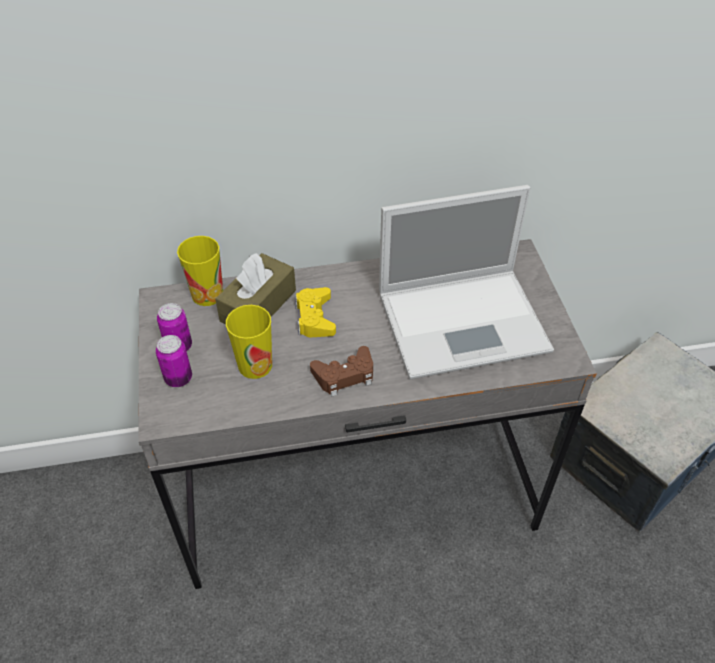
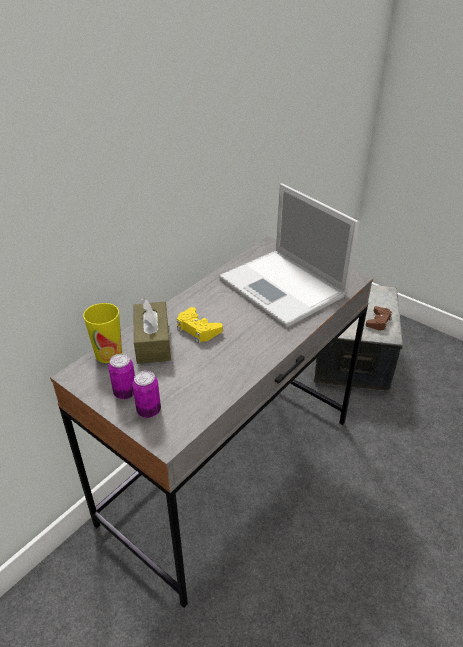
camera: 40 degrees left, 10 degrees down
cup [226,305,272,379] -> none
brown game controller [310,346,373,397] -> brown game controller moved to [366,306,392,331]
laptop [379,185,554,380] -> laptop turned 105 degrees clockwise [219,183,360,327]

